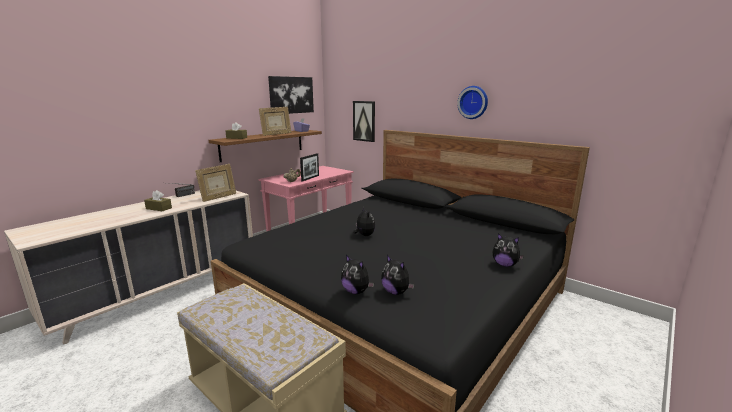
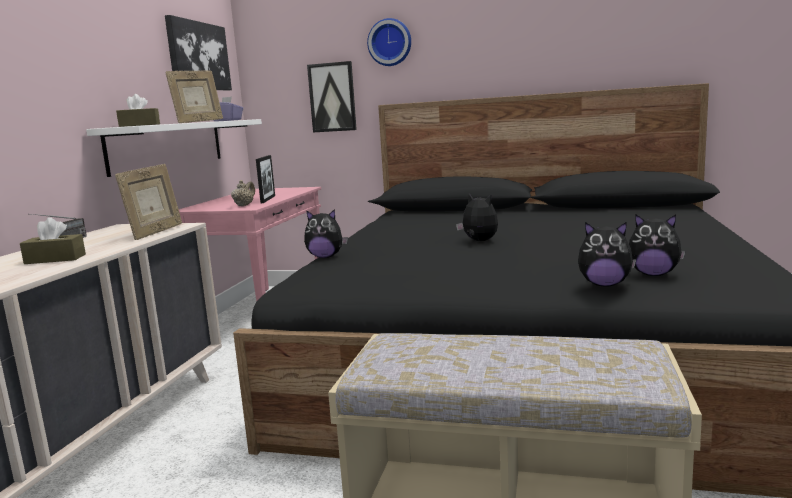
camera: 25 degrees left, 5 degrees down
brown shelf [209,130,322,162] -> white shelf [86,119,262,177]
wall clock [457,86,488,119] -> wall clock moved to [367,18,411,66]
plush toy [493,233,524,267] -> plush toy moved to [304,209,348,258]

